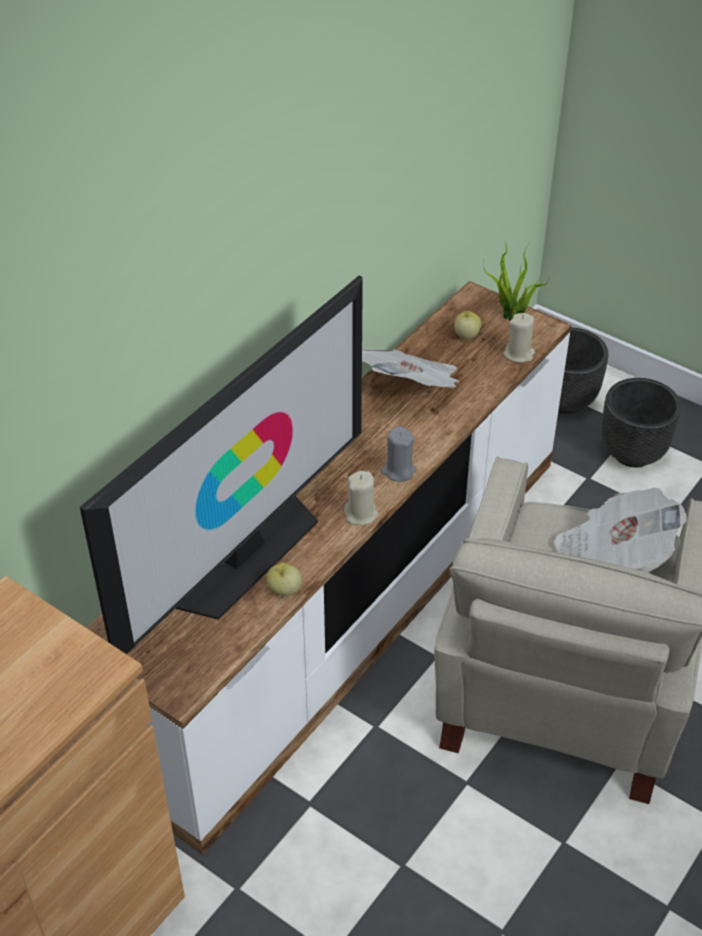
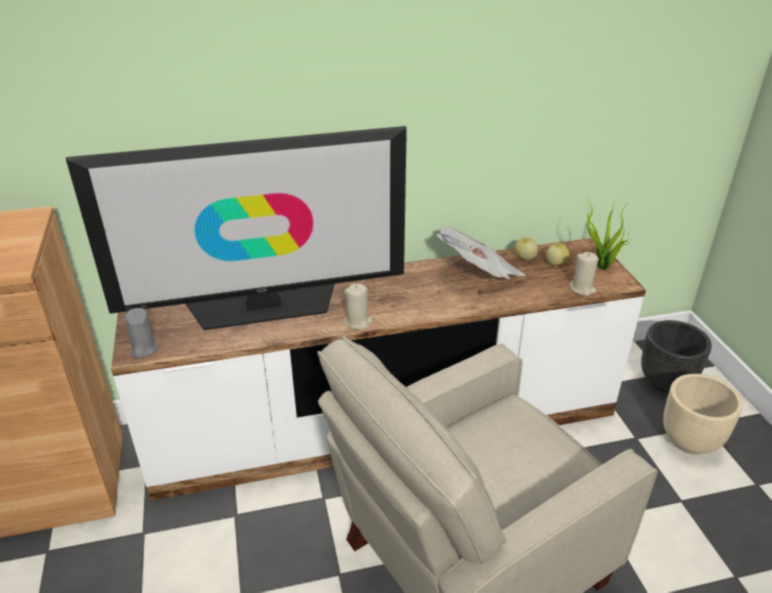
camera: 40 degrees right, 10 degrees down
apple [267,563,302,596] -> apple moved to [515,238,538,260]
grey candle [381,426,416,482] -> grey candle moved to [124,308,158,358]
newspaper [554,488,687,573] -> none
black planter [602,378,682,467] -> beige planter [663,374,743,454]

